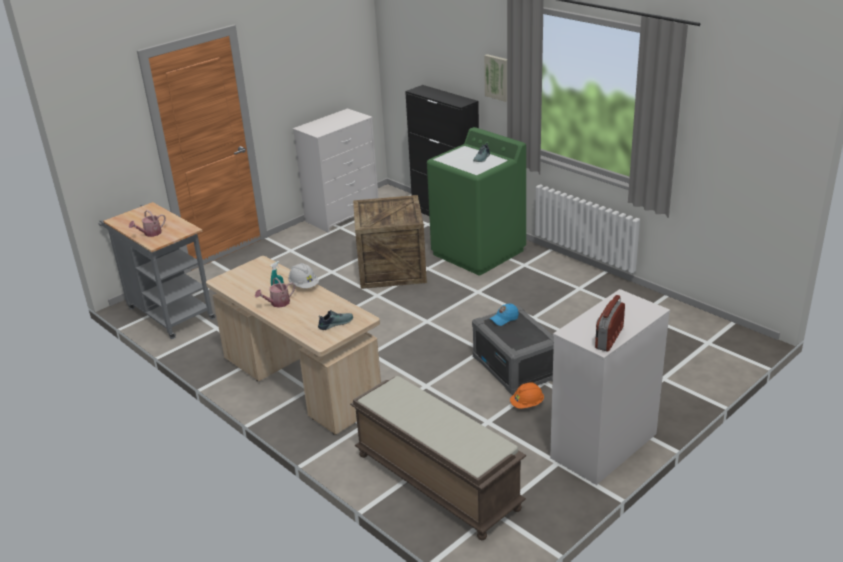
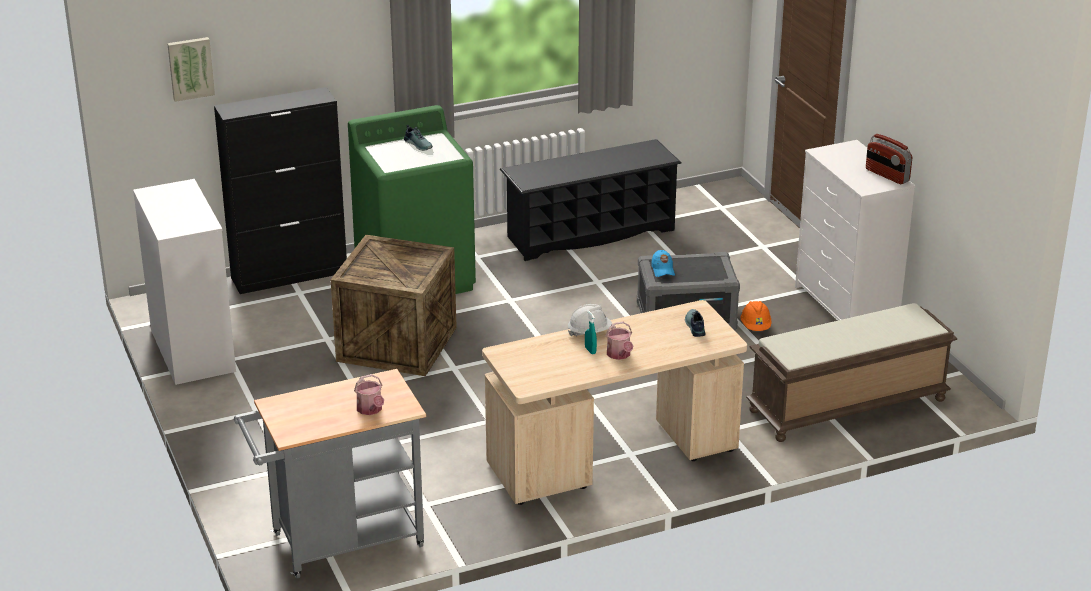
camera: 70 degrees left, 0 degrees up
picture [484,54,507,102] -> picture moved to [167,37,215,102]
none -> black shoe rack [500,139,682,261]

